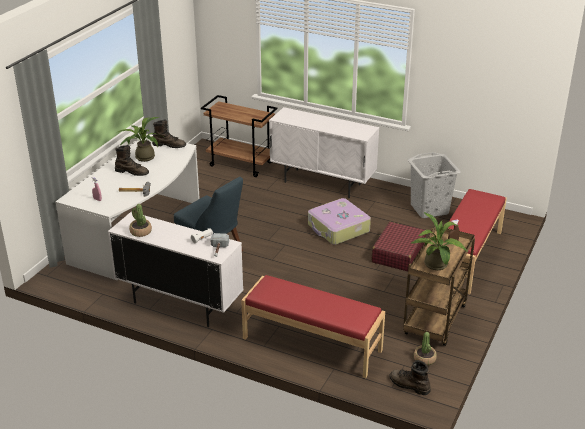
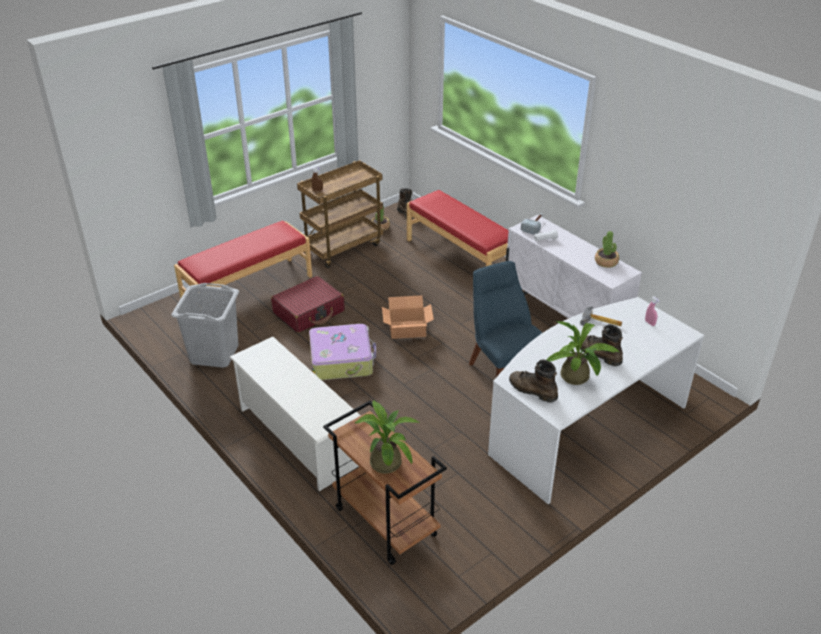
camera: 155 degrees left, 5 degrees up
white cabinet [269,107,379,198] -> white shoe rack [229,337,361,491]
potted plant [411,212,468,270] -> potted plant moved to [354,400,419,474]
none -> cardboard box [382,295,434,339]

